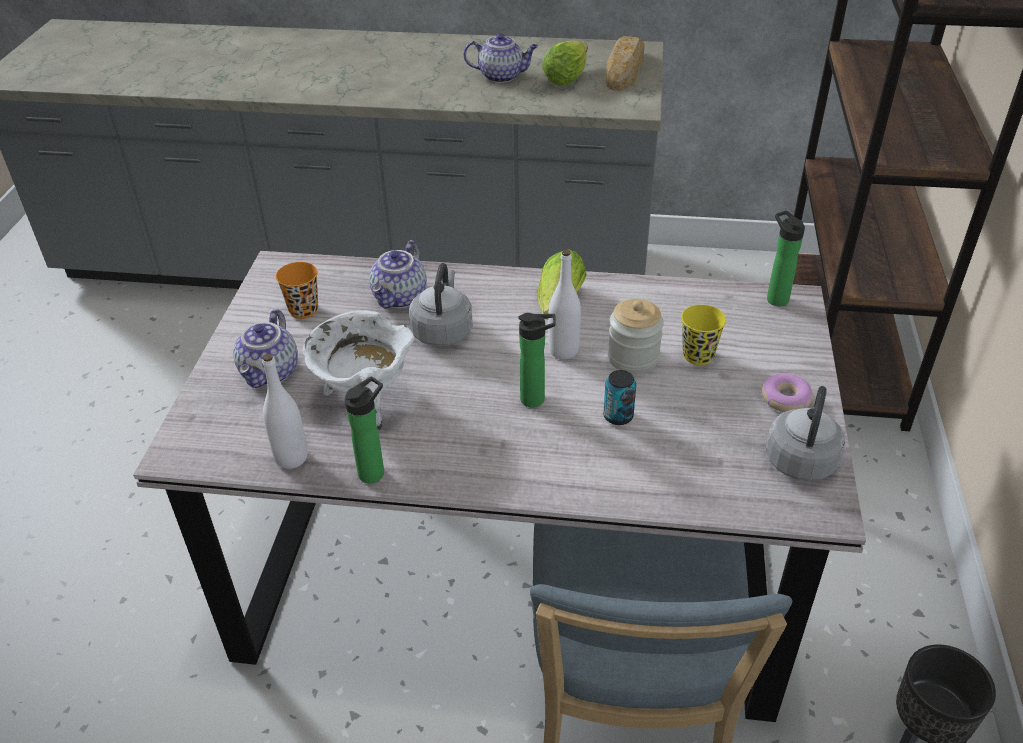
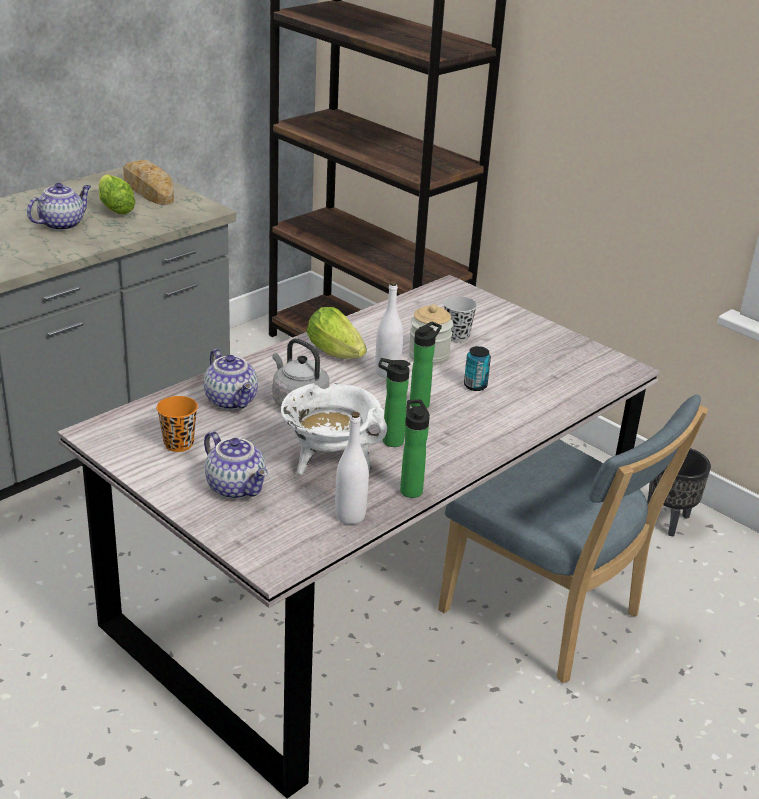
camera: 55 degrees left, 10 degrees down
yellow cup [681,305,726,365] -> black cup [443,296,477,343]
donut [762,373,813,412] -> none
grey kettle [766,386,845,481] -> none
bottle [767,211,805,306] -> bottle moved to [378,358,411,447]

